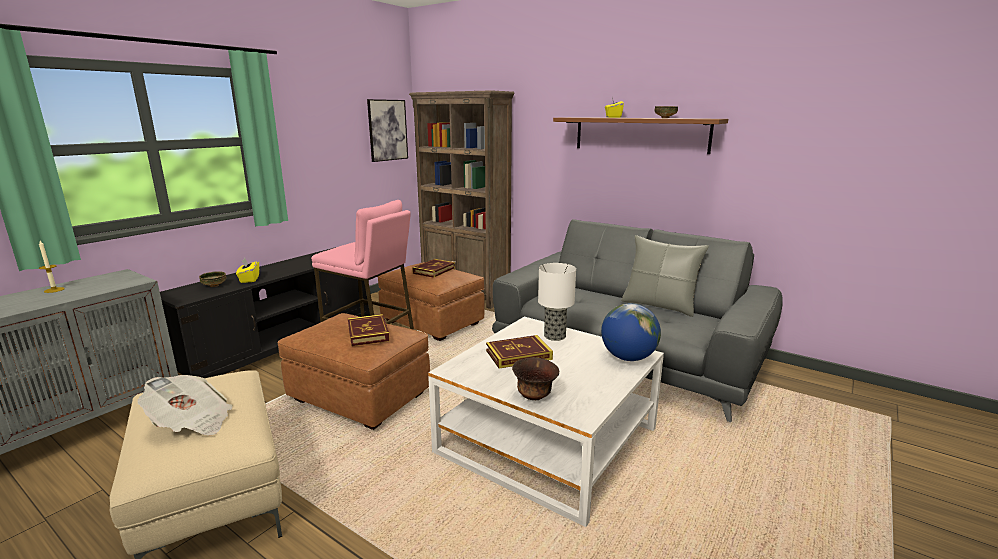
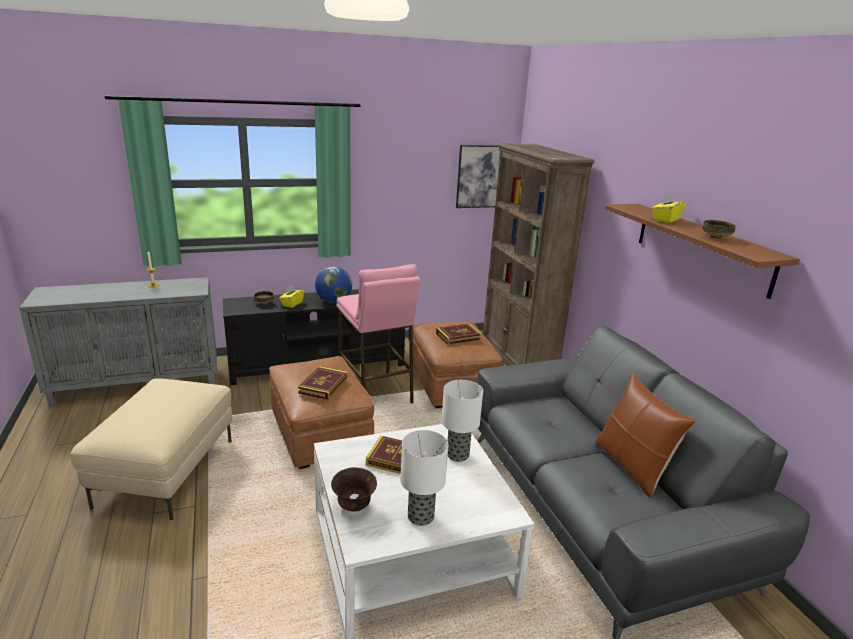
camera: 35 degrees right, 5 degrees up
newspaper [137,375,233,436] -> none
globe [601,303,661,361] -> globe moved to [315,267,352,303]
grey pillow [621,235,709,317] -> brown pillow [595,373,696,498]
none -> table lamp [400,430,448,526]

